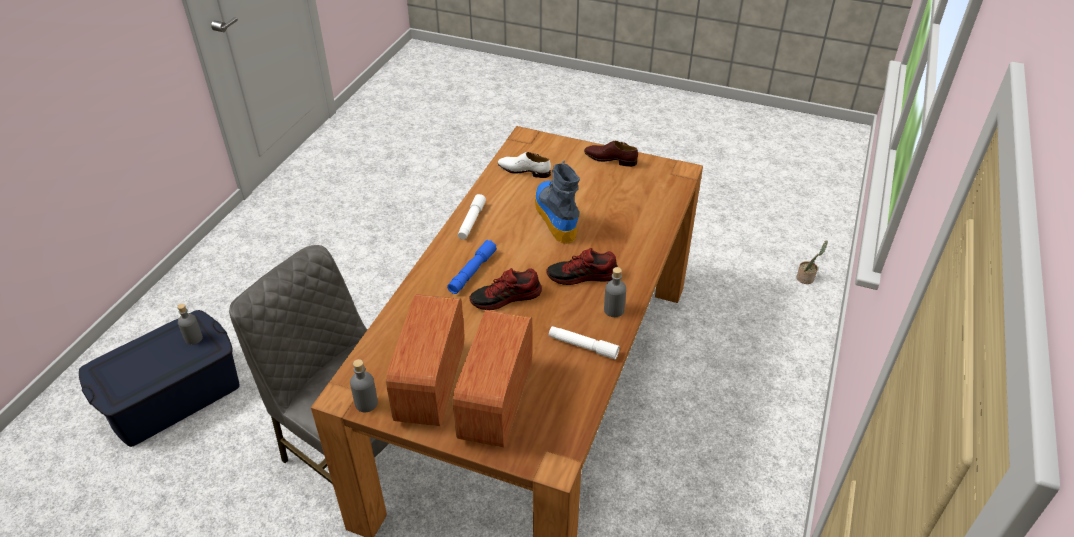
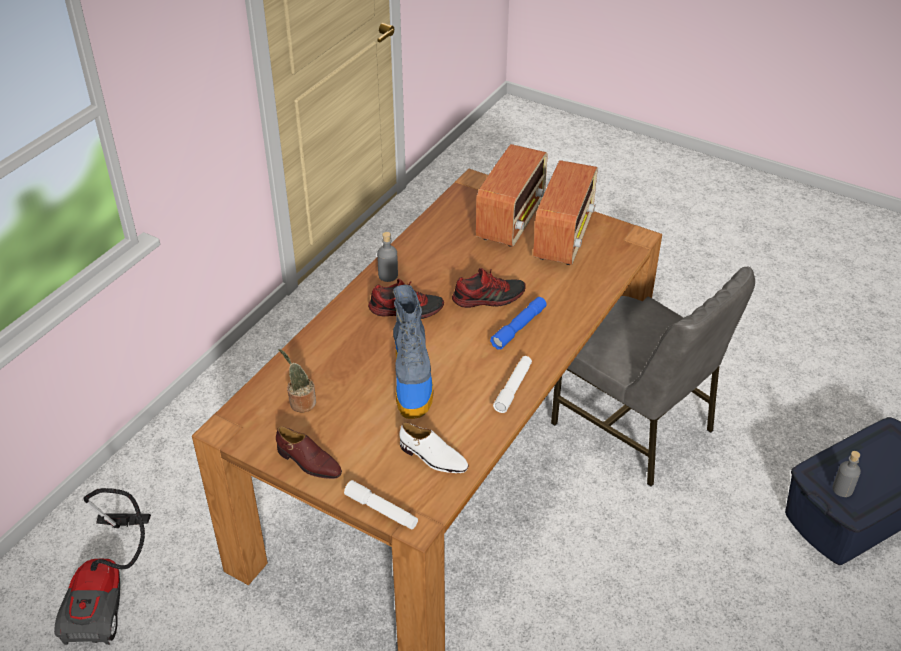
camera: 170 degrees left, 0 degrees up
grey bottle [350,359,378,412] -> none
white flashlight [549,326,620,359] -> white flashlight moved to [344,480,418,529]
potted plant [797,240,828,284] -> potted plant moved to [278,349,316,413]
none -> vacuum cleaner [54,488,151,645]

